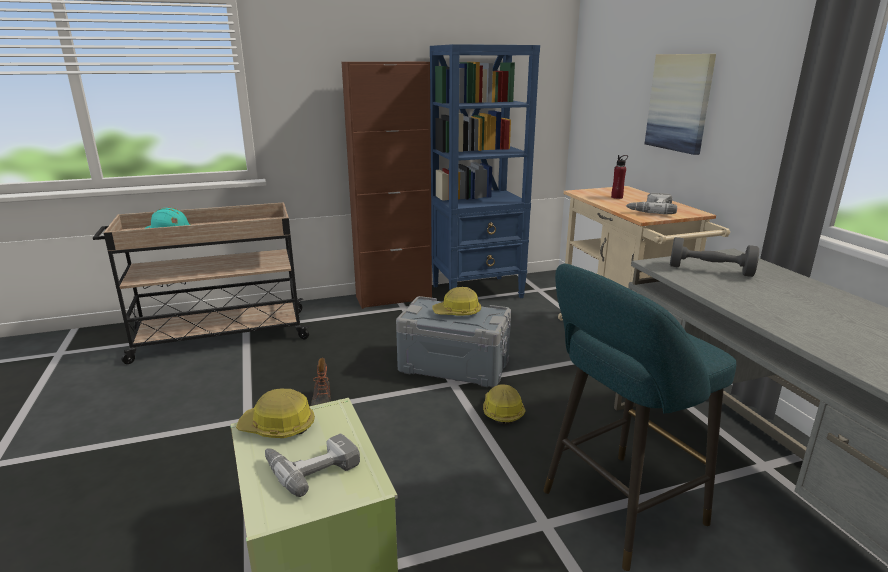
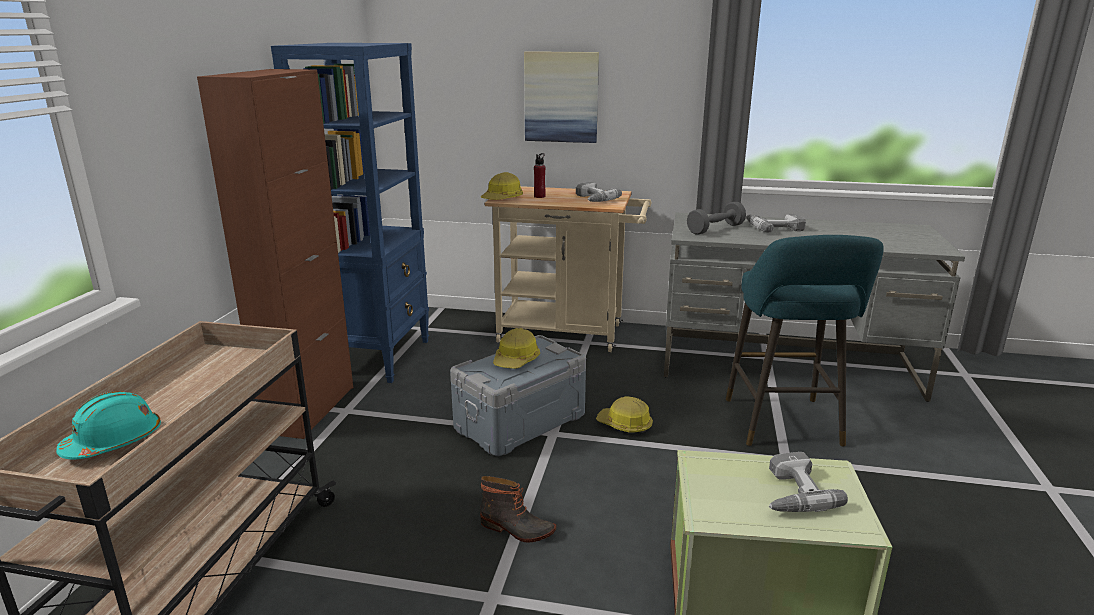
camera: 60 degrees left, 0 degrees up
hard hat [236,389,315,438] -> hard hat moved to [481,172,523,200]
none -> power drill [746,214,806,232]

